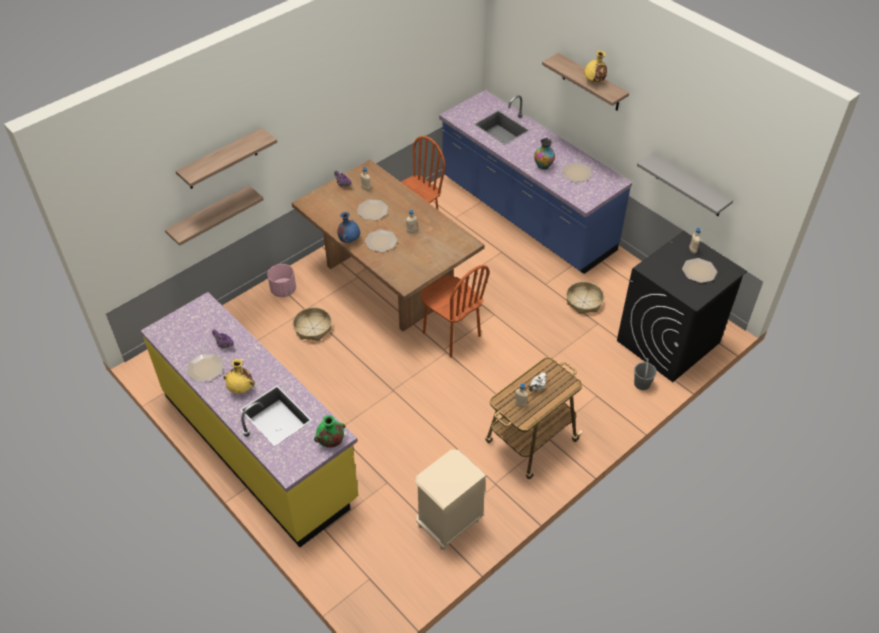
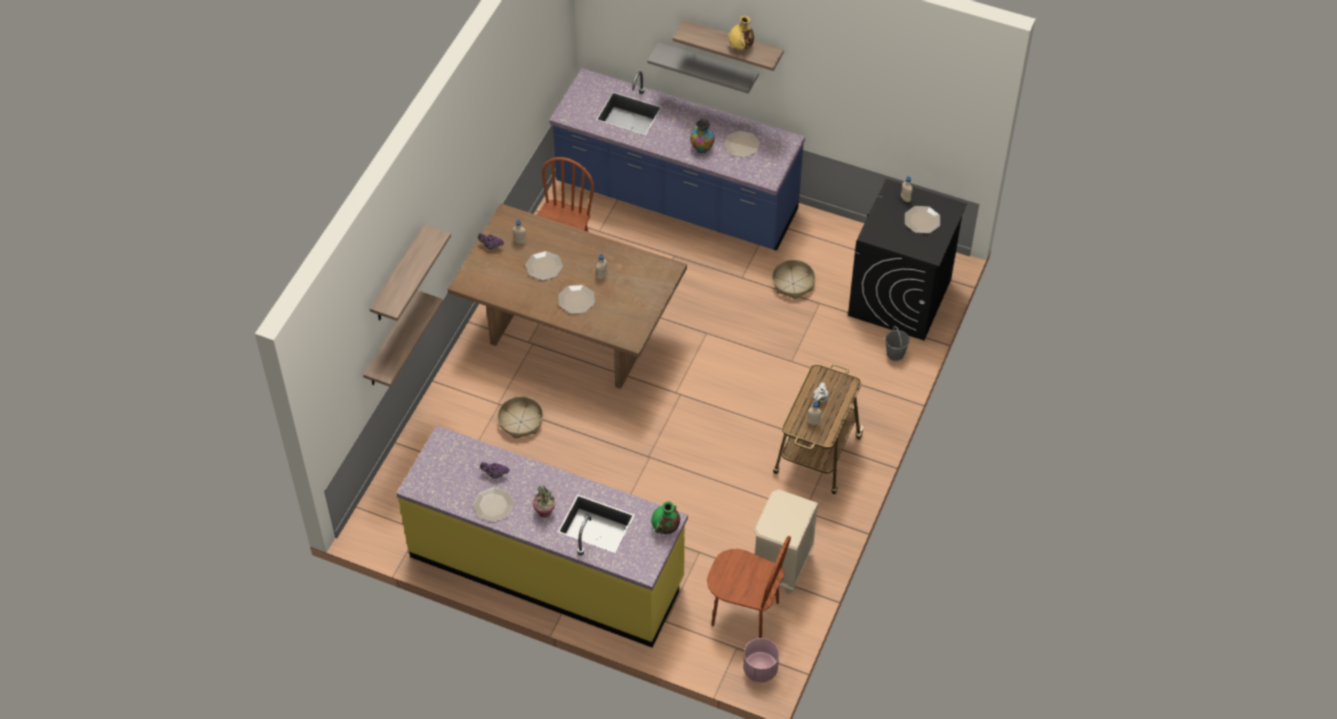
camera: 25 degrees left, 5 degrees up
yellow vase [223,359,255,394] -> potted plant [533,486,555,518]
pink planter [267,264,296,297] -> pink planter moved to [743,638,779,682]
blue vase [337,212,360,243] -> none
brown chair [420,265,489,358] -> brown chair moved to [707,536,791,638]
grey shelf [637,153,733,216] -> grey shelf moved to [647,42,759,94]

